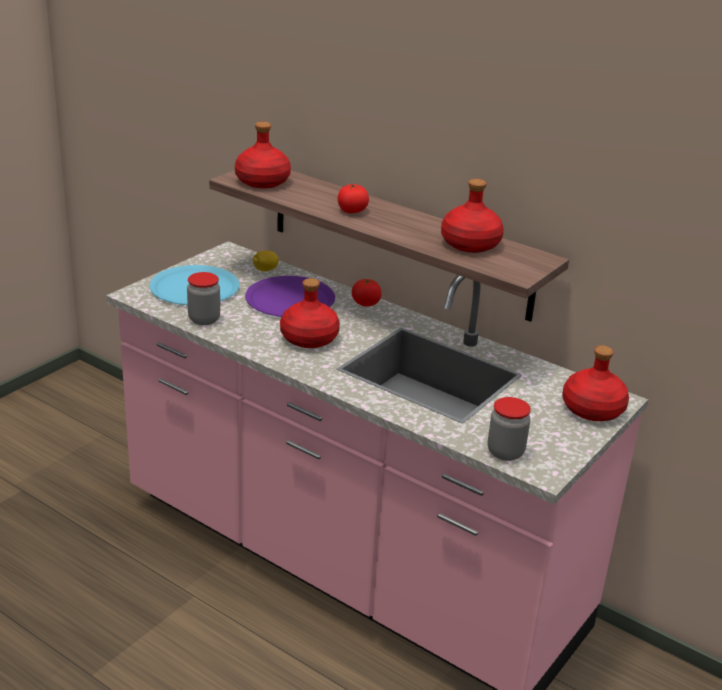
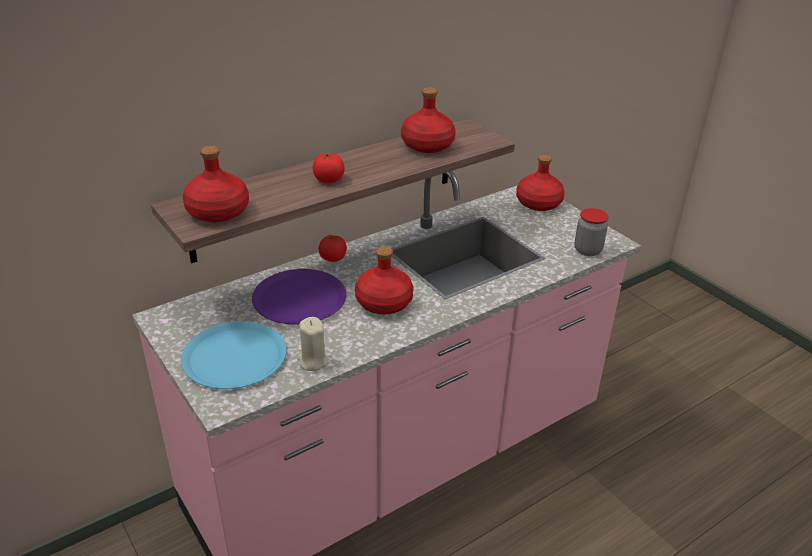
camera: 70 degrees left, 5 degrees up
jar [187,272,220,325] -> beige candle [297,317,328,371]
lemon [253,251,279,271] -> none

